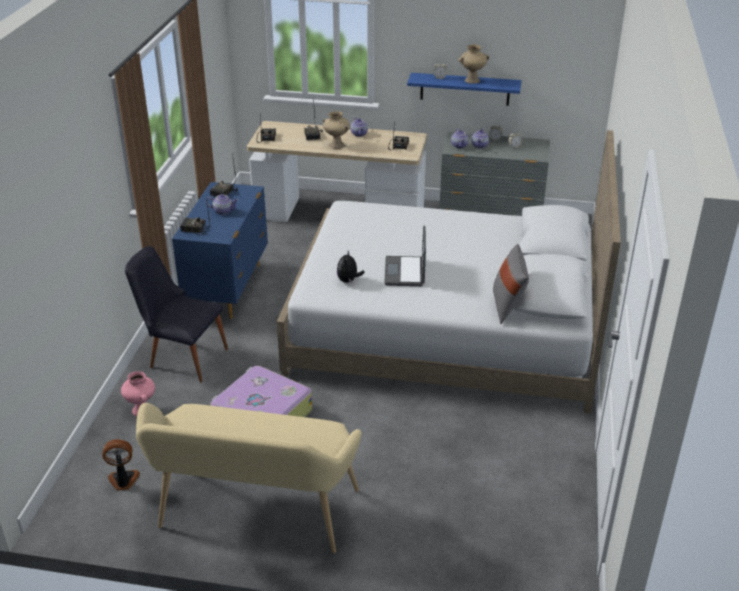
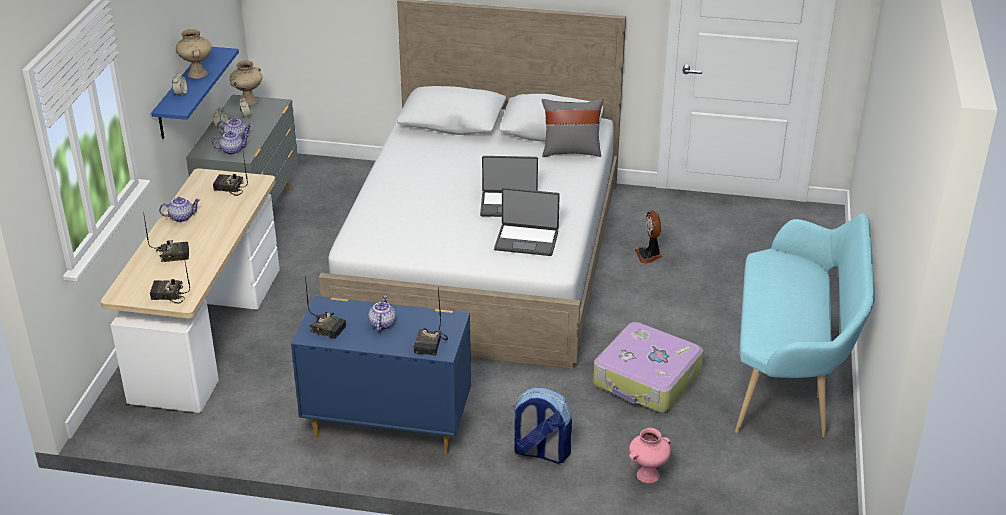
camera: 90 degrees left, 0 degrees up
fan [102,439,140,491] -> fan moved to [635,210,662,264]
black chair [125,246,228,383] -> backpack [513,388,572,464]
beige bench [136,403,362,553] -> turquoise bench [735,213,875,438]
beige vase [323,111,351,149] -> beige vase moved to [230,60,262,106]
plush toy [337,251,365,283] -> laptop [494,188,560,256]

